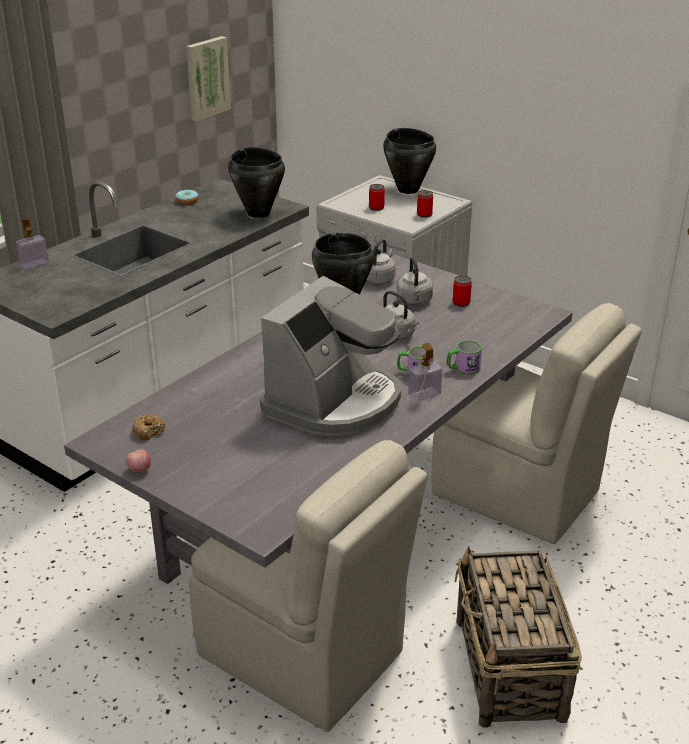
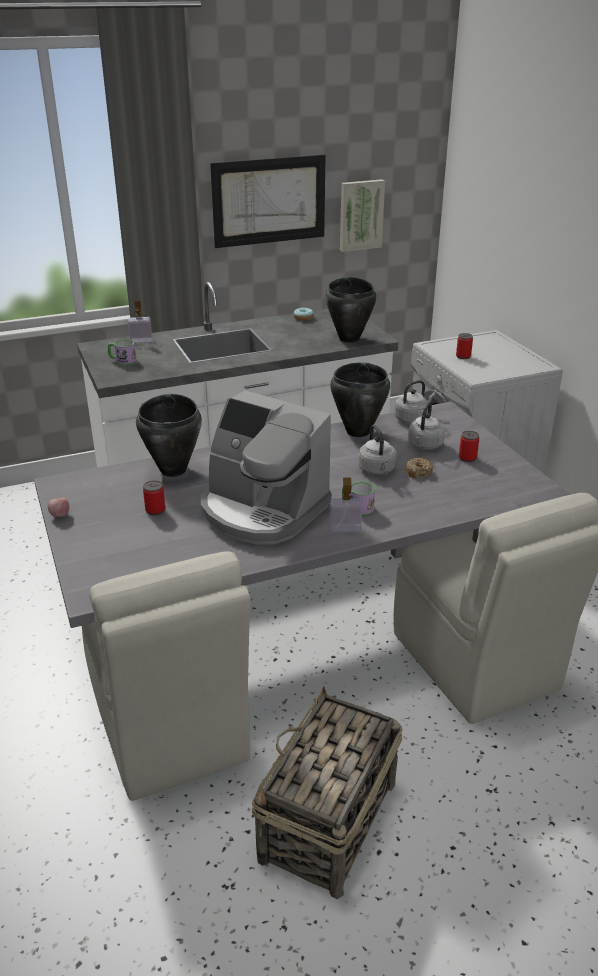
camera: 30 degrees right, 0 degrees up
donut [132,414,165,440] -> donut moved to [405,458,433,478]
coffee machine [260,276,401,436] -> coffee machine turned 60 degrees clockwise [201,390,332,545]
black cooking pot [383,128,436,194] -> black cooking pot moved to [136,394,202,477]
can [417,190,433,218] -> can moved to [143,481,165,516]
mug [447,340,482,375] -> mug moved to [108,340,136,365]
none -> picture [210,155,326,248]

